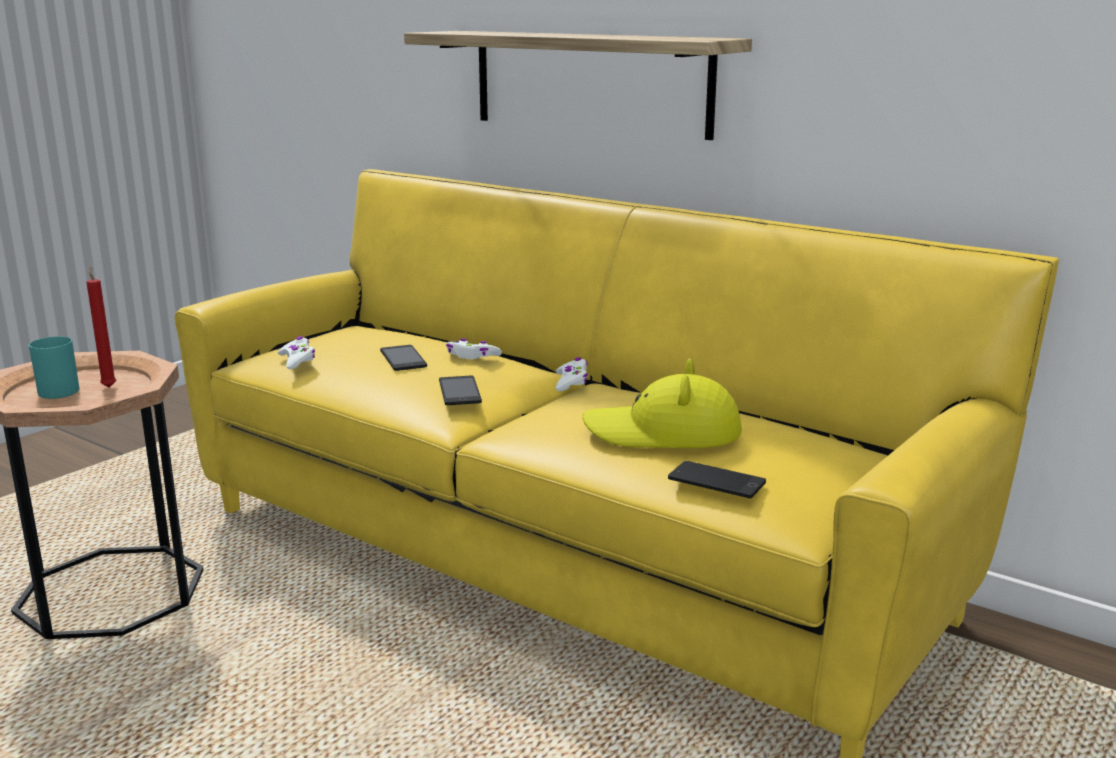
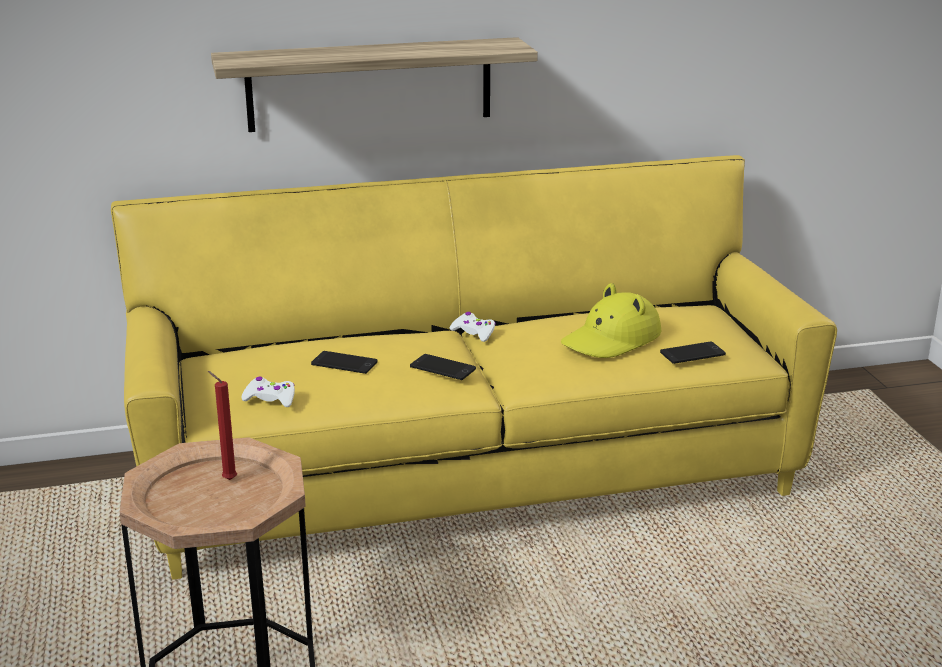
camera: 50 degrees left, 5 degrees up
turquoise mug [29,336,80,399] -> none
white game controller [446,338,502,359] -> none

